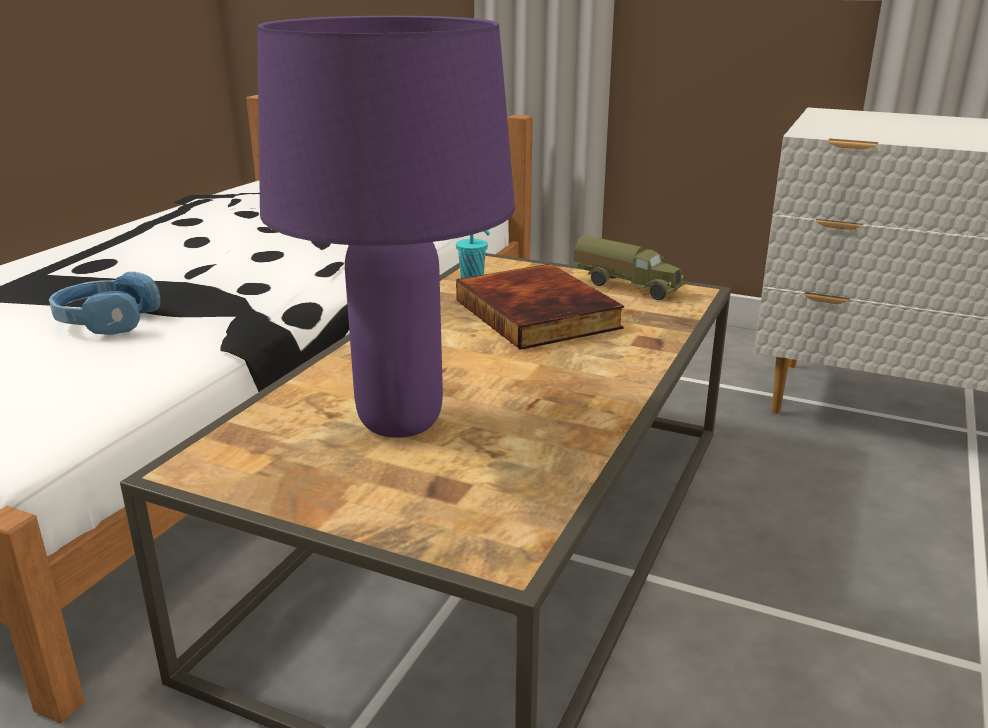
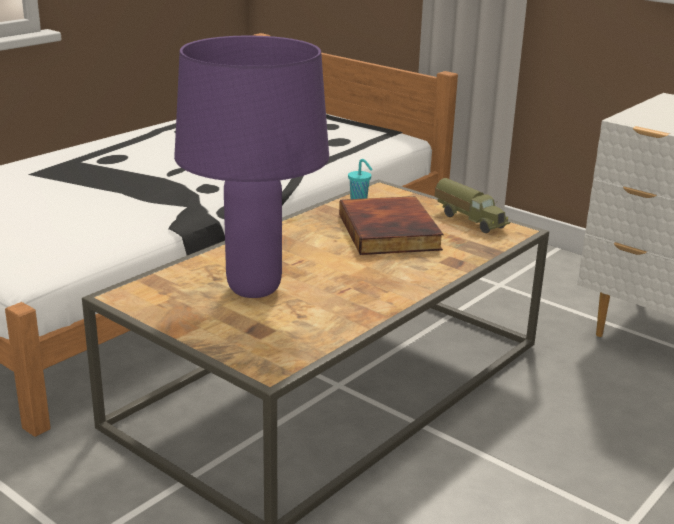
camera: 15 degrees right, 0 degrees up
blue headphones [49,271,160,335] -> none

